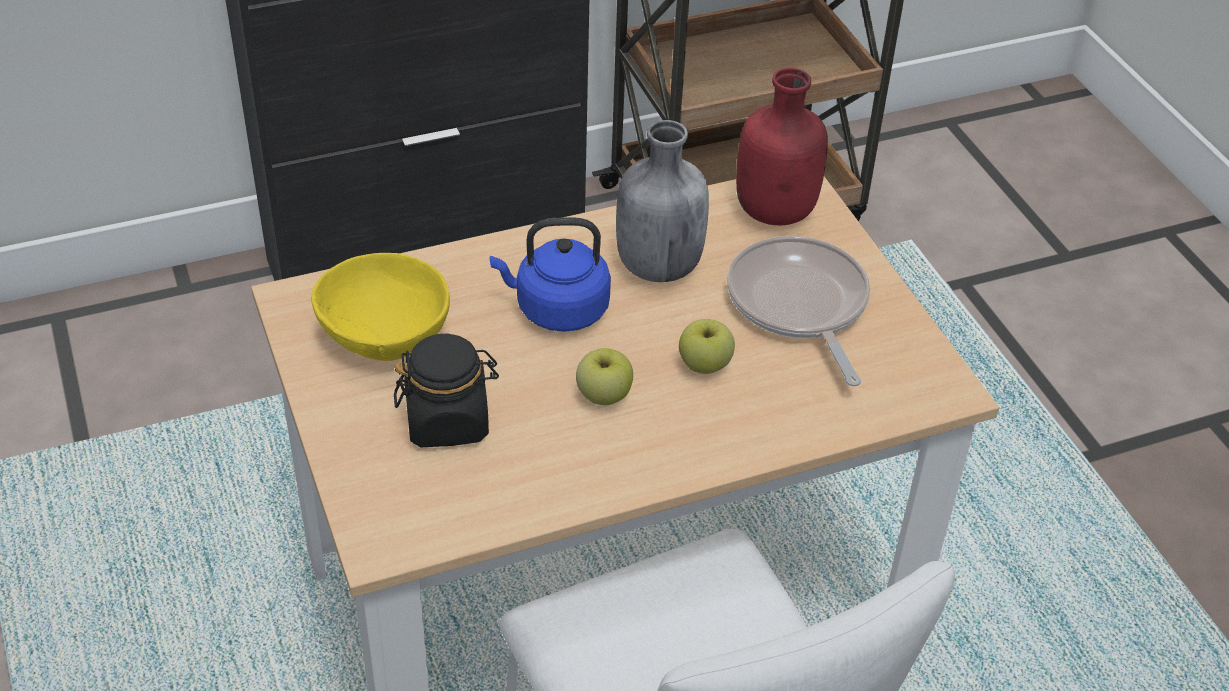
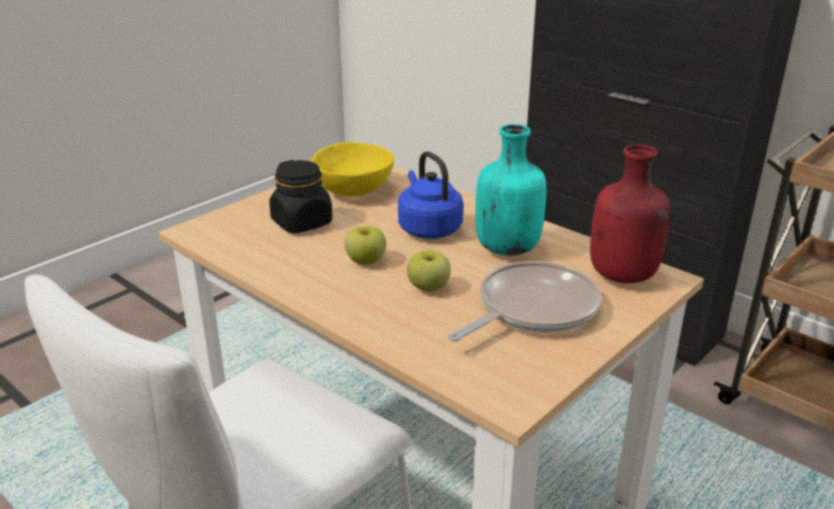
camera: 65 degrees right, 15 degrees down
grey bottle [616,120,709,282] -> turquoise bottle [475,124,546,255]

